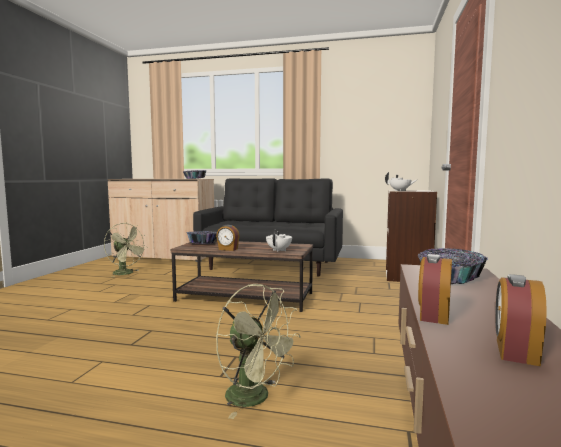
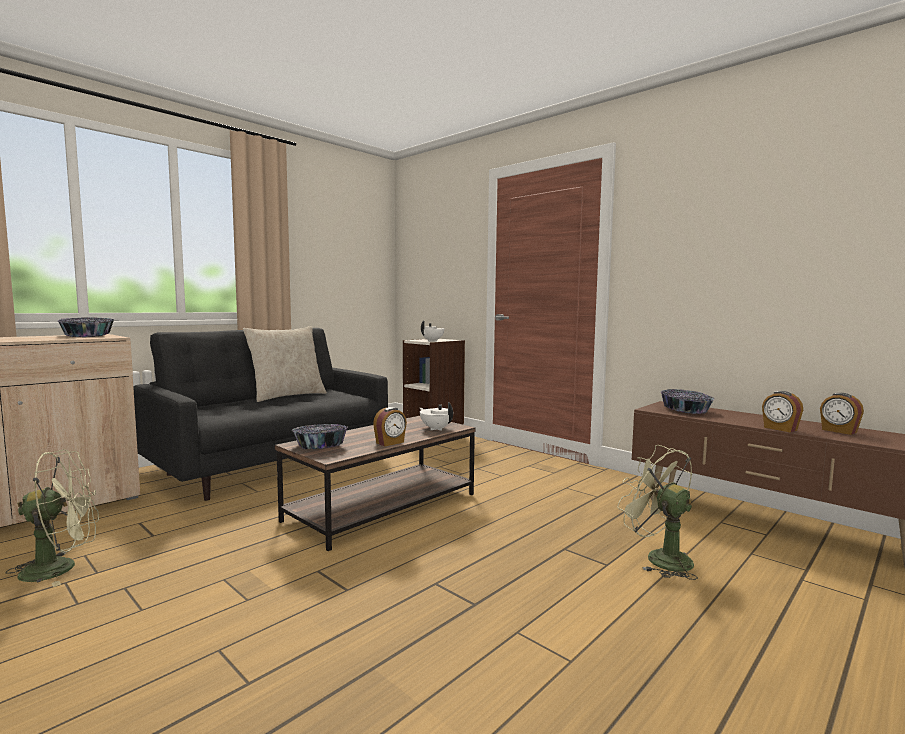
camera: 60 degrees left, 0 degrees up
green fan [216,284,300,419] -> green fan turned 105 degrees counterclockwise [617,445,698,580]
none -> beige pillow [243,326,327,402]

